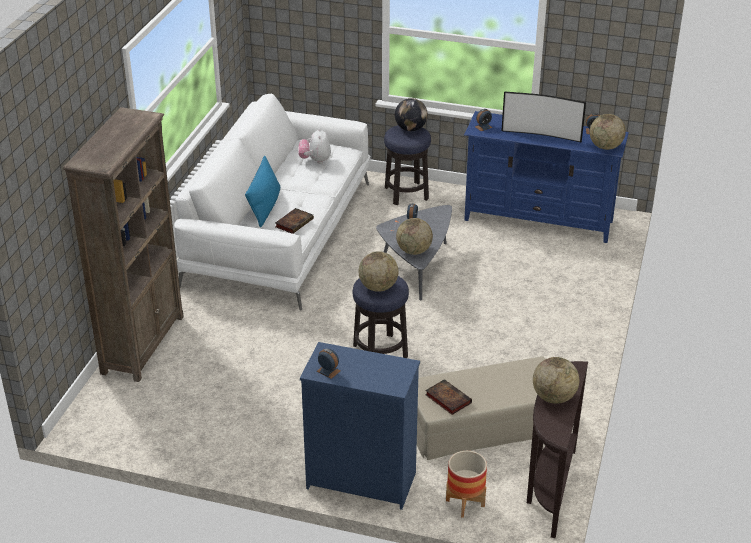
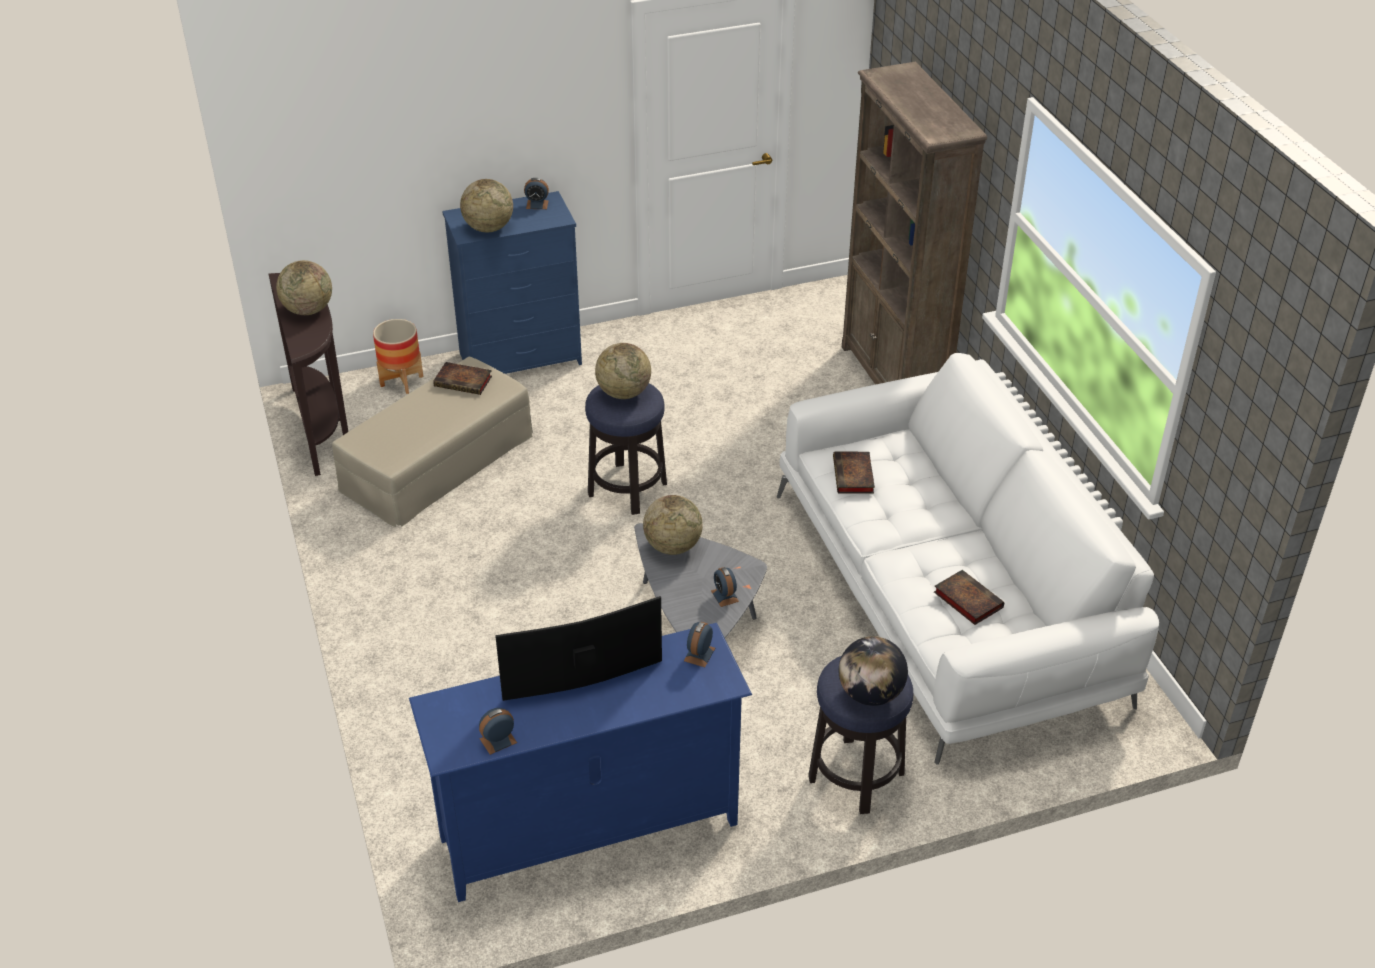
camera: 145 degrees right, 5 degrees up
blue pillow [245,156,280,227] -> none
plush toy [298,128,331,164] -> book [934,570,1004,625]
globe [590,114,626,150] -> globe moved to [460,179,513,232]

